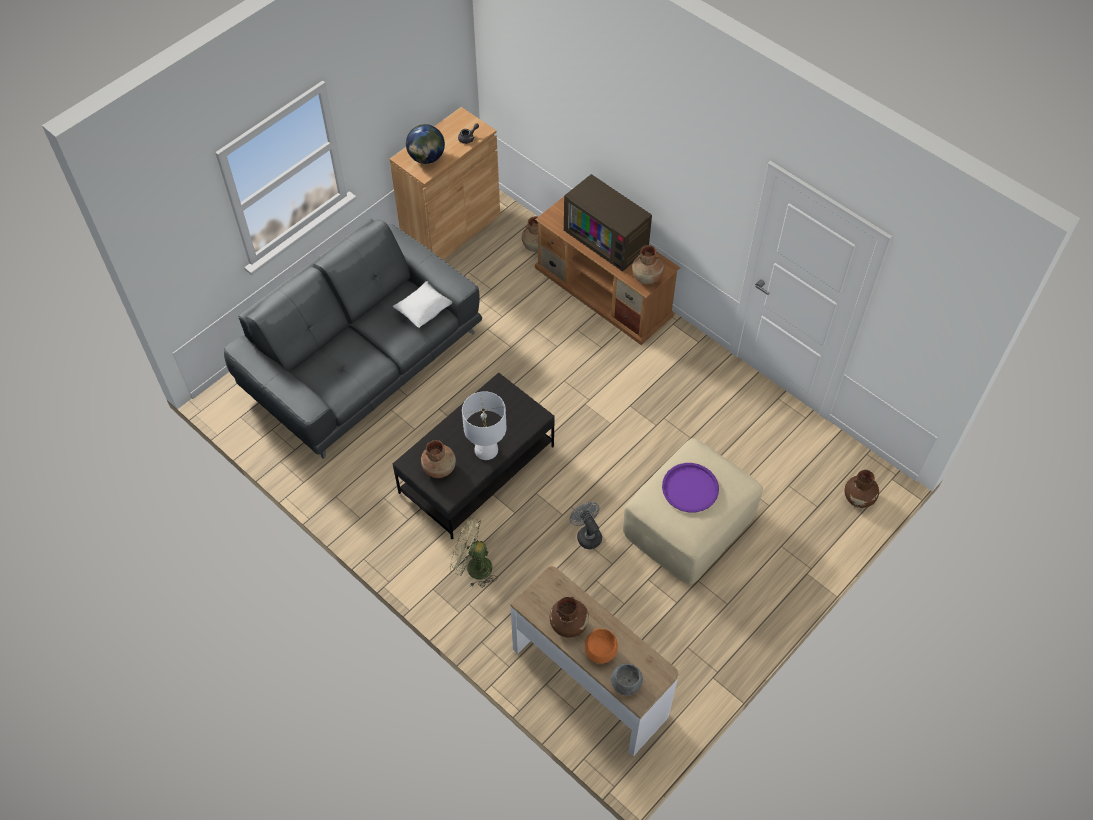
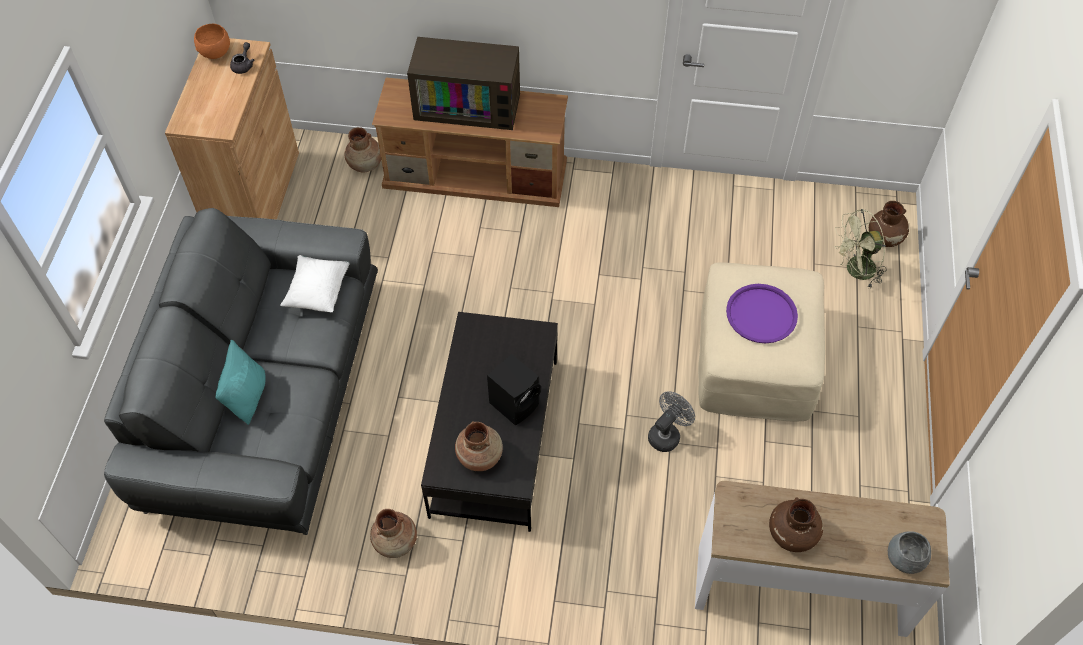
camera: 35 degrees left, 0 degrees up
globe [406,124,445,164] -> none
green fan [450,517,498,588] -> green fan moved to [835,209,886,288]
white table lamp [462,391,507,460] -> black speaker [487,354,541,426]
grey fan [570,502,602,549] -> grey fan turned 105 degrees clockwise [648,391,695,452]
orange bowl [585,628,618,663] -> orange bowl moved to [194,24,230,59]
brown vase [632,245,664,284] -> brown vase moved to [370,509,417,558]
none -> turquoise pillow [215,339,266,425]

